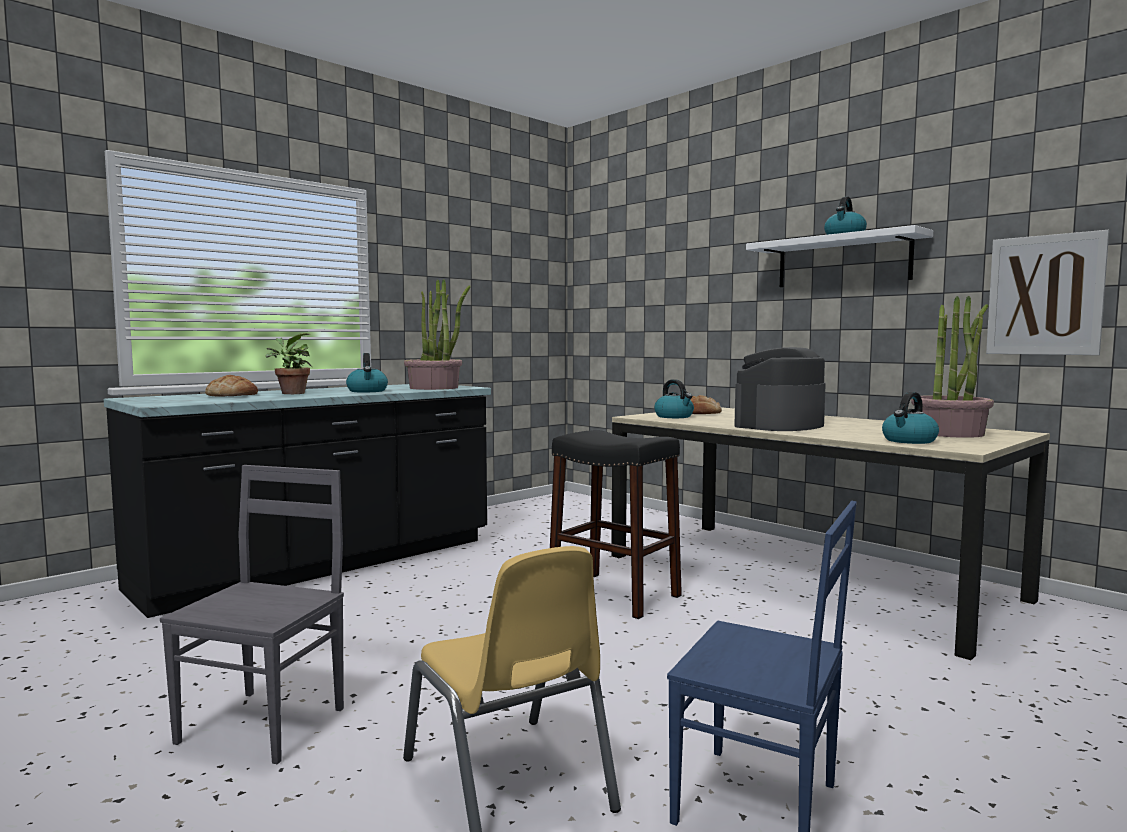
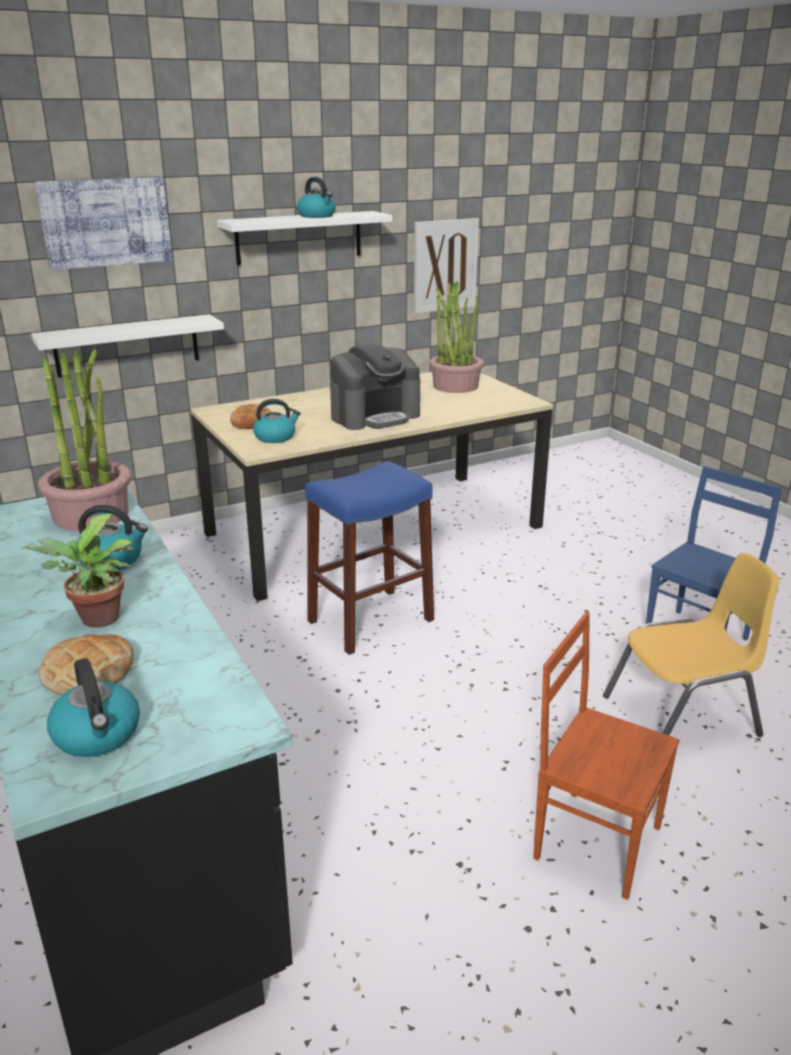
camera: 75 degrees left, 20 degrees up
grey chair [160,465,344,764] -> brown chair [533,611,680,900]
black stool [550,430,682,619] -> blue stool [305,461,434,655]
coffee machine [734,347,826,431] -> coffee machine turned 90 degrees counterclockwise [330,343,420,430]
kettle [882,392,939,444] -> kettle moved to [47,658,140,757]
none -> white shelf [31,314,224,377]
none -> picture [35,177,172,270]

